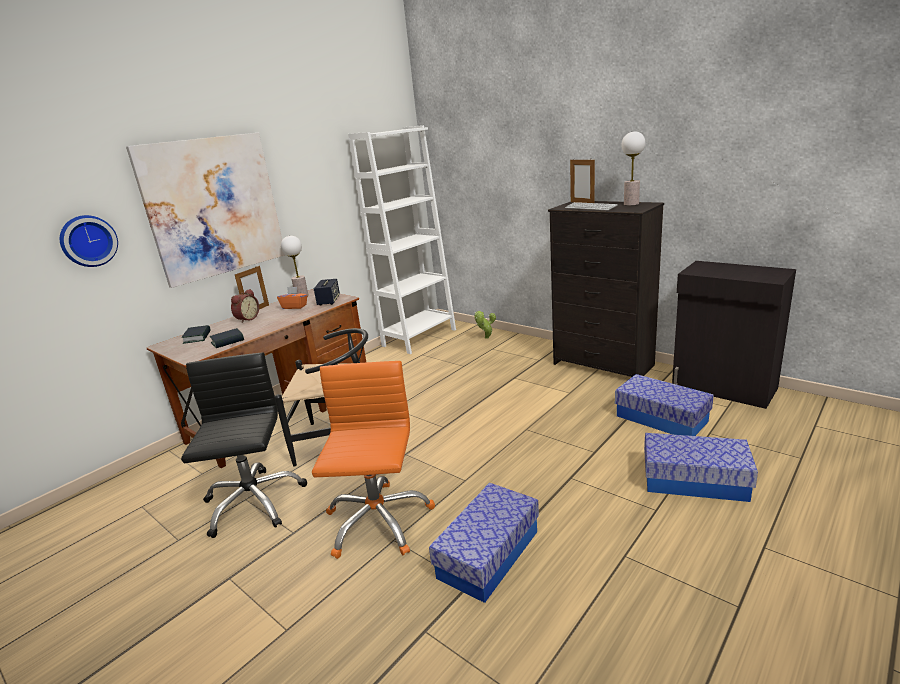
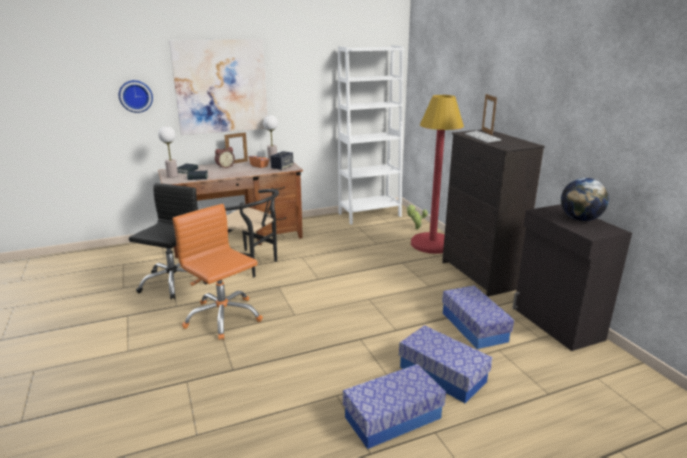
camera: 25 degrees right, 0 degrees up
orange office chair [312,361,435,559] -> orange office chair turned 75 degrees counterclockwise [172,204,263,340]
storage box [429,483,539,603] -> storage box moved to [343,364,446,449]
table lamp [621,131,645,206] -> table lamp moved to [158,126,178,178]
none -> red floor lamp [411,95,464,254]
none -> globe [561,178,609,221]

